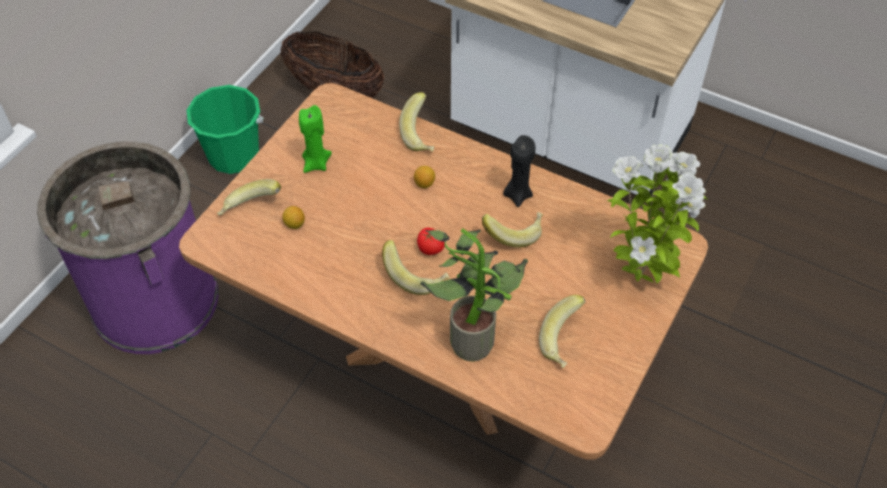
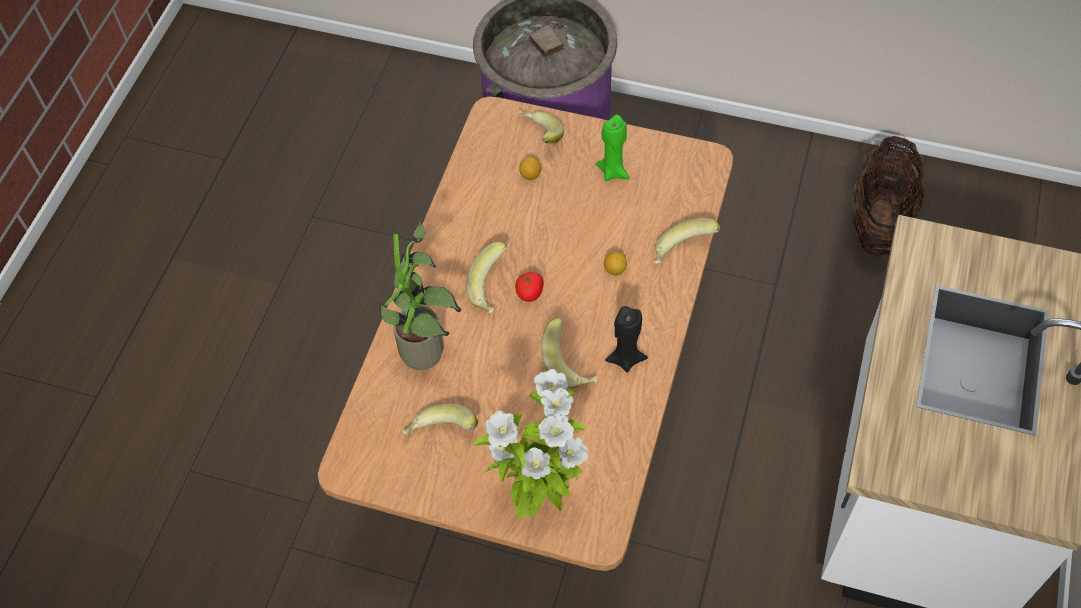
camera: 80 degrees right, 5 degrees up
green bucket [186,85,264,174] -> none

